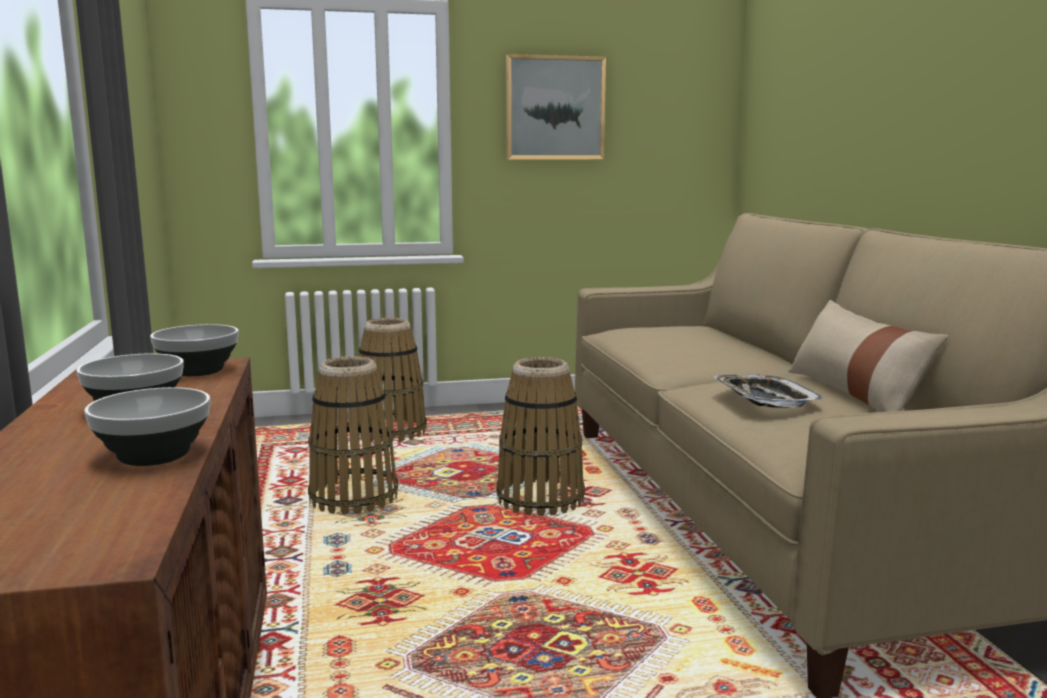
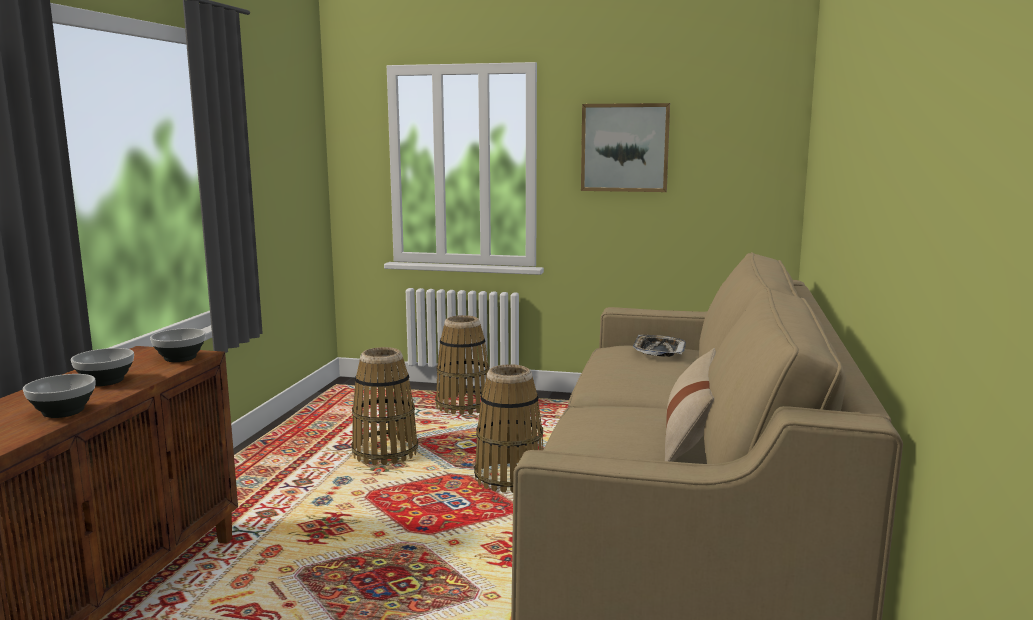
camera: 25 degrees right, 0 degrees up
tray [714,374,824,408] -> tray moved to [633,335,686,357]

